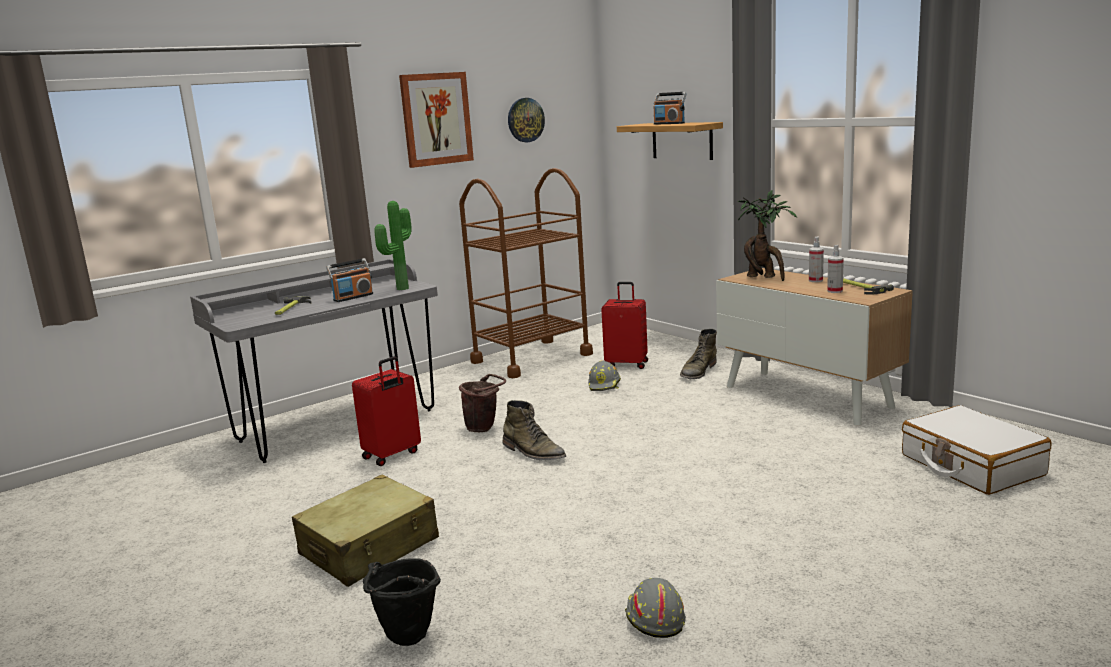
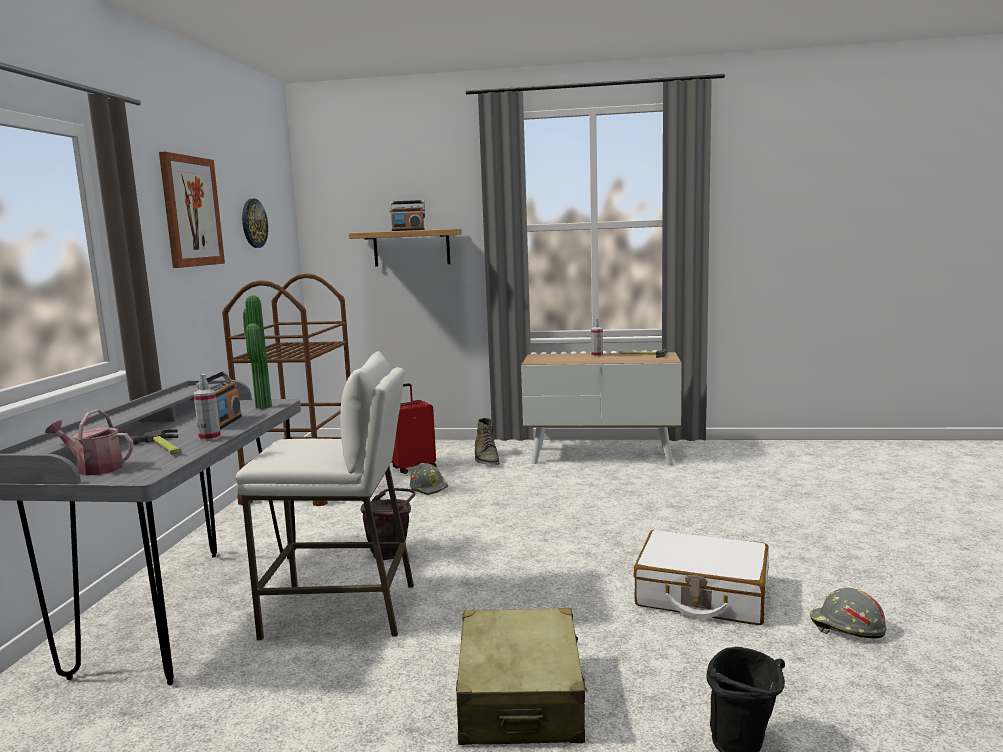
camera: 45 degrees left, 5 degrees down
red suitcase [352,356,421,466] -> white stool [236,351,414,640]
green boot [502,400,566,460] -> none
potted plant [738,190,797,281] -> none
spray bottle [827,245,844,293] -> spray bottle moved to [193,374,221,441]
white suitcase [902,405,1051,495] -> white suitcase moved to [633,530,769,625]
none -> watering can [45,409,134,476]

